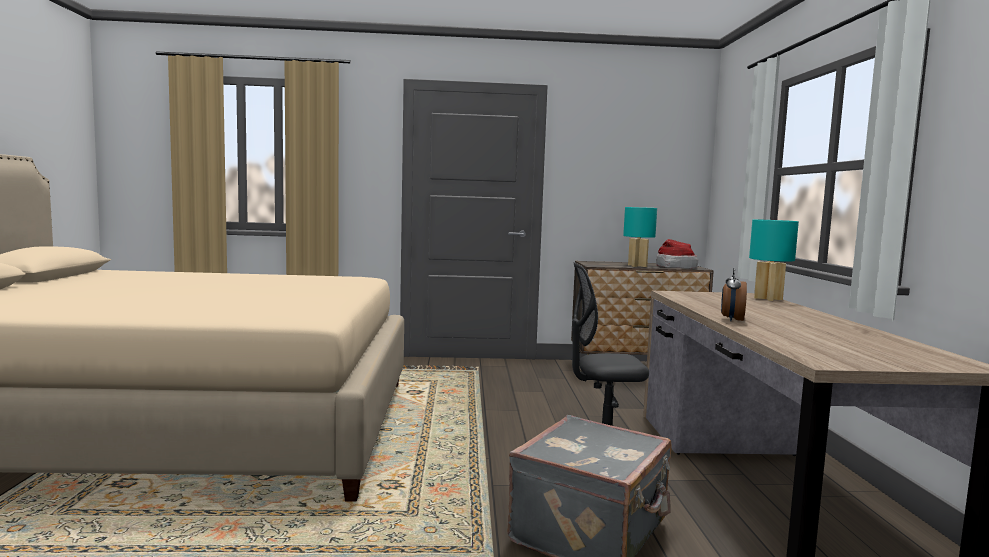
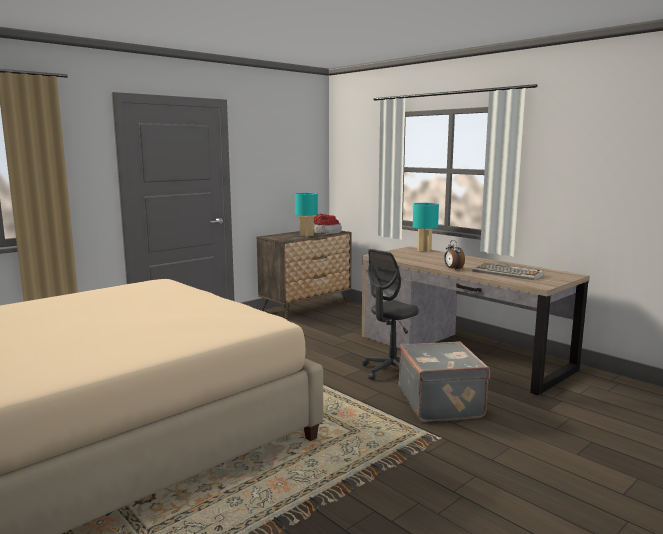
camera: 40 degrees left, 5 degrees up
none -> keyboard [472,263,544,280]

